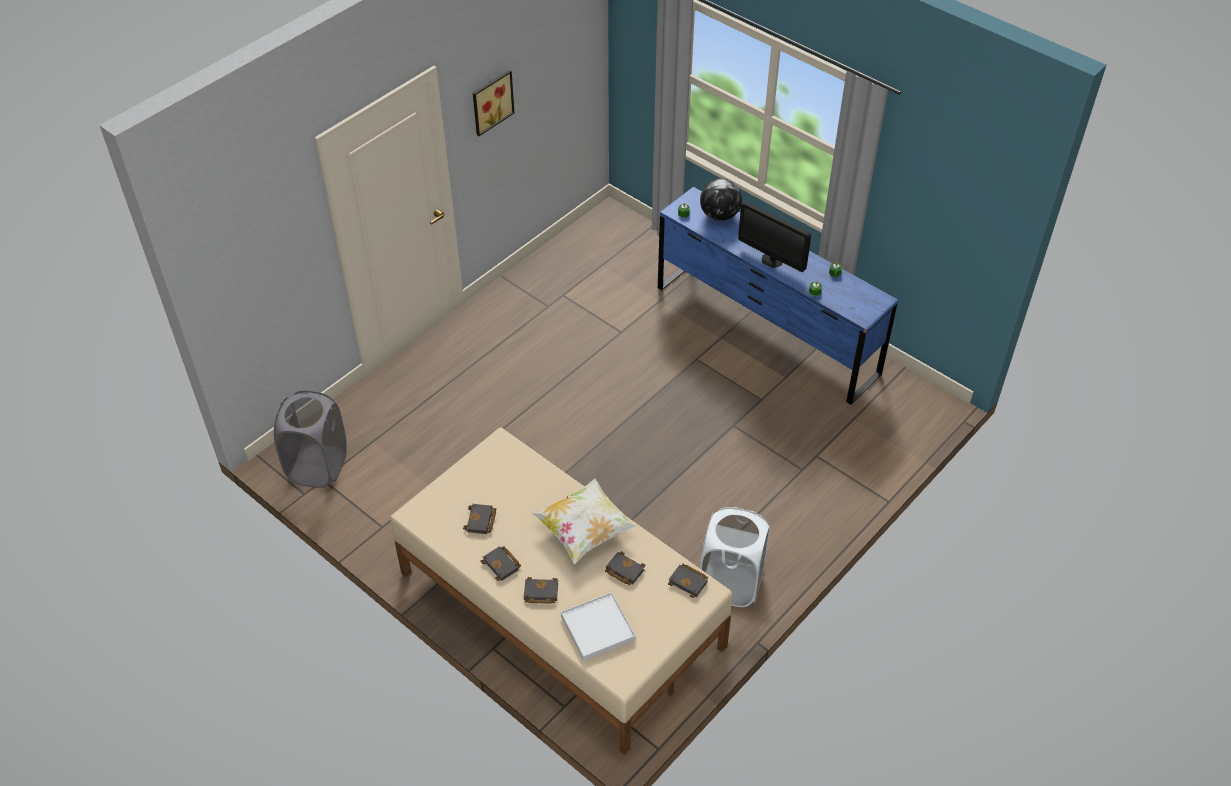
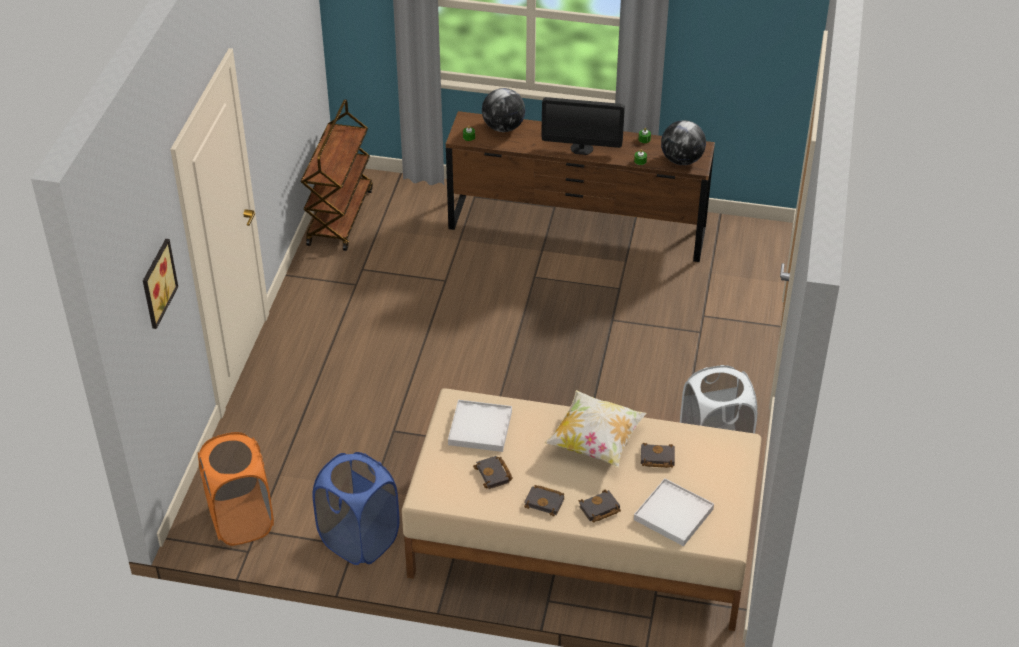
camera: 30 degrees left, 5 degrees down
grey laundry basket [274,391,347,488] -> orange laundry basket [198,432,274,546]
picture [473,70,514,136] -> picture moved to [143,239,178,329]
blue dresser [658,187,898,405] -> brown dresser [446,111,715,262]
black book [668,564,708,598] -> none
none -> brown cart [301,99,373,251]
none -> blue laundry basket [312,452,400,565]
none -> white tray [448,400,512,452]
none -> globe [661,120,706,165]

